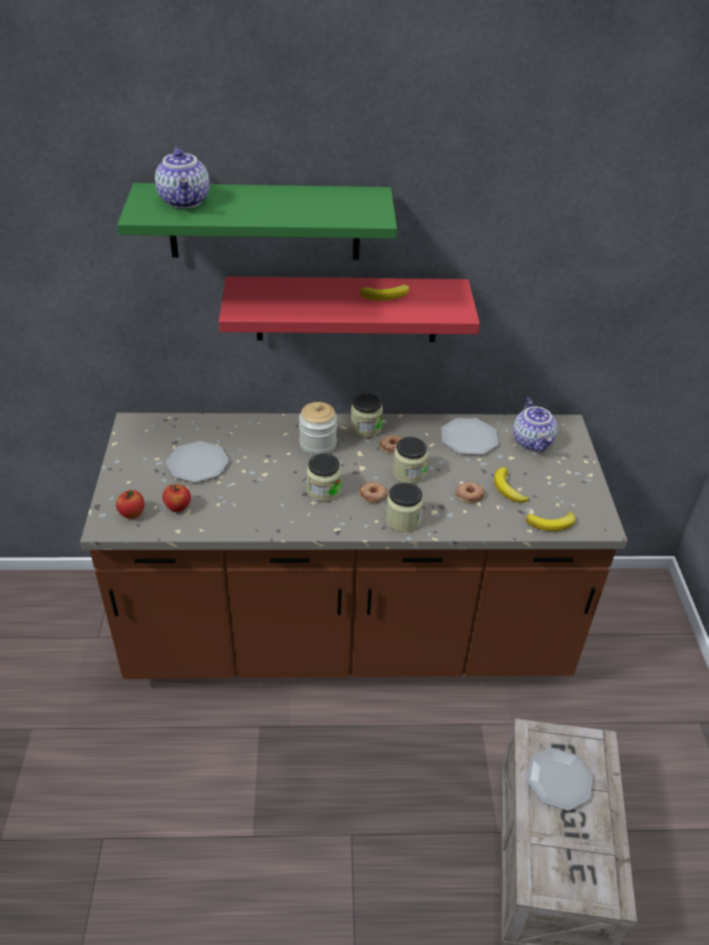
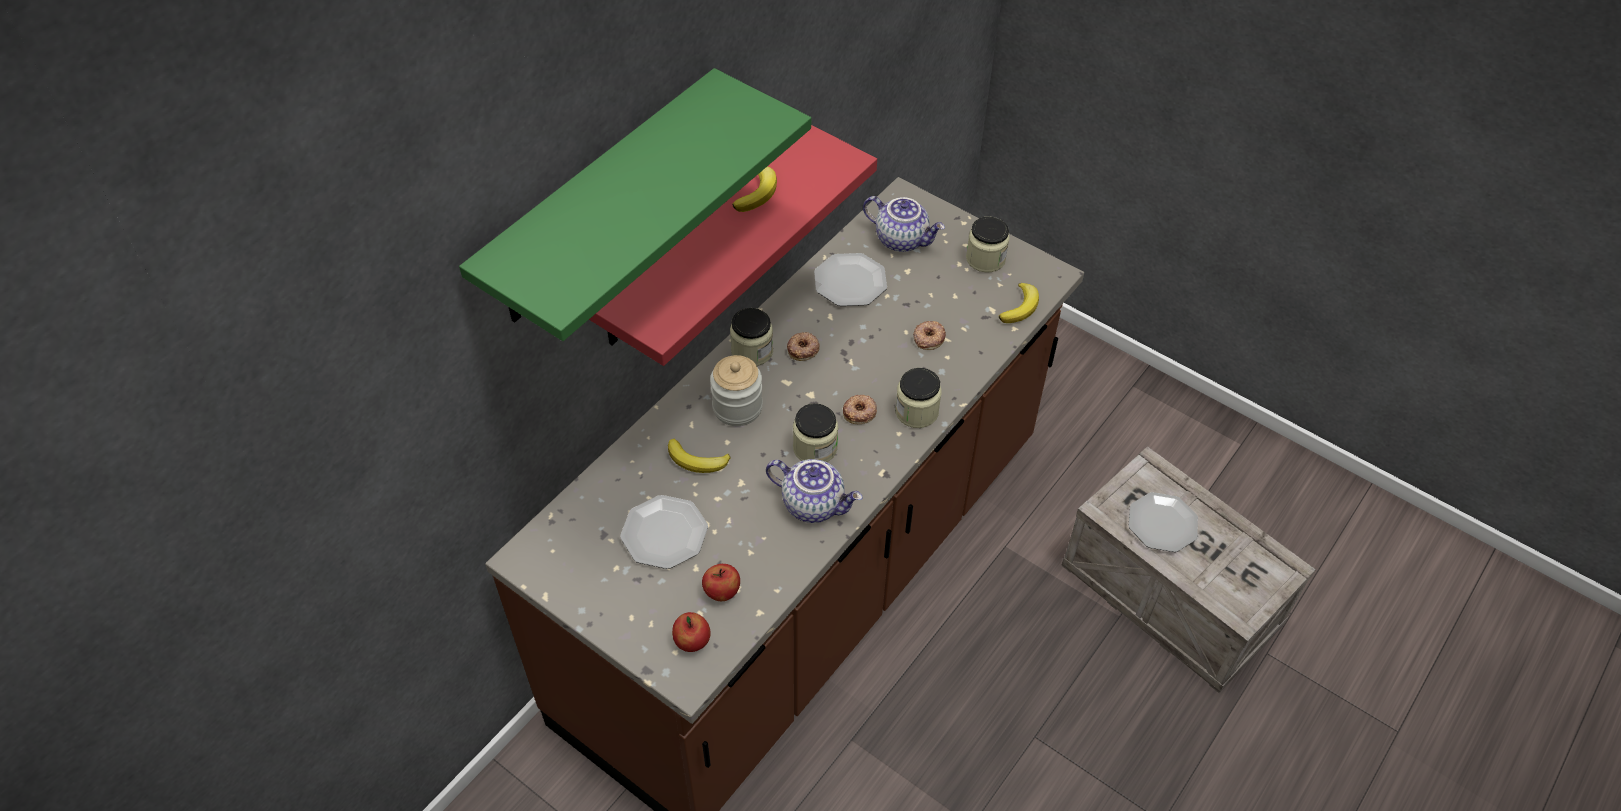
camera: 50 degrees left, 10 degrees up
teapot [155,146,209,209] -> teapot moved to [766,459,862,523]
jar [393,437,428,484] -> jar moved to [966,217,1010,273]
banana [494,467,529,503] -> banana moved to [668,439,731,473]

